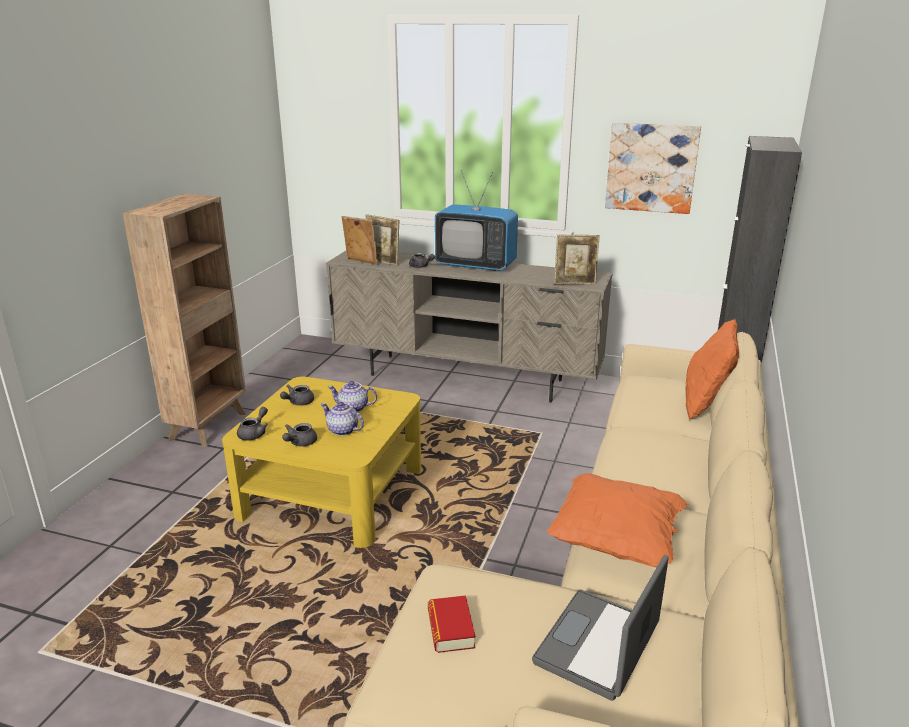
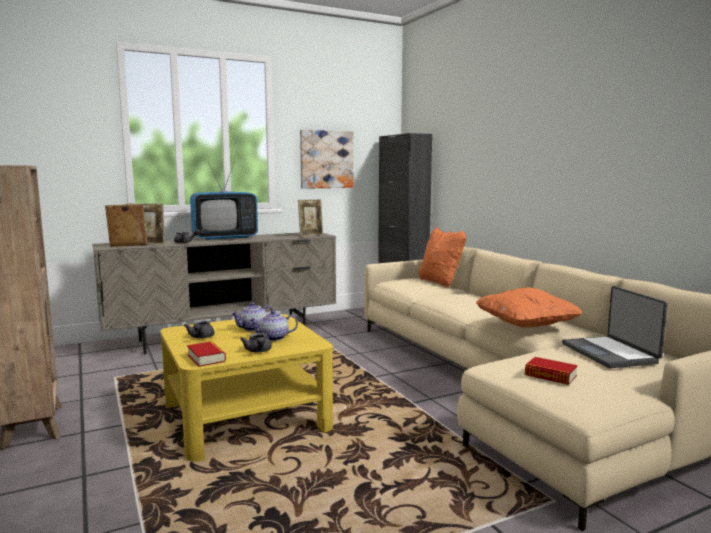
camera: 45 degrees left, 15 degrees down
grey teapot [237,407,268,441] -> book [187,341,226,367]

